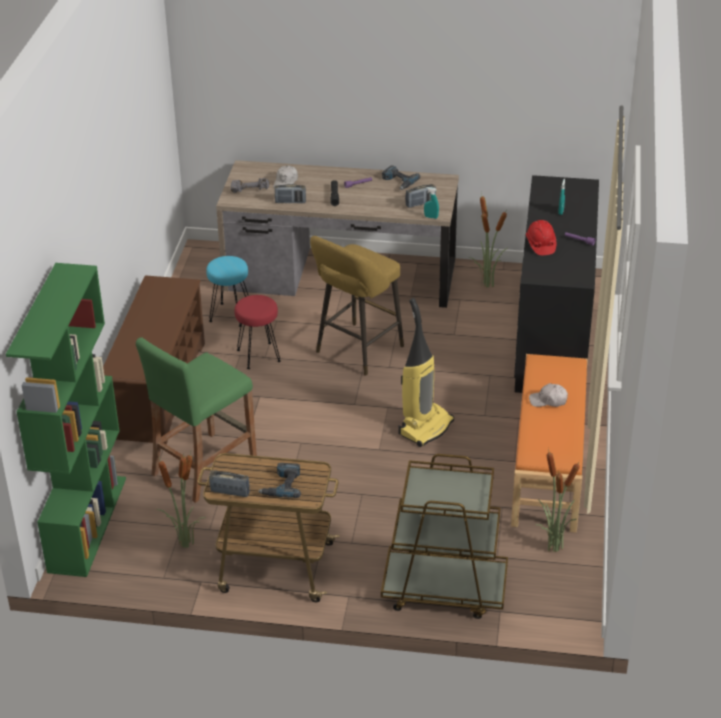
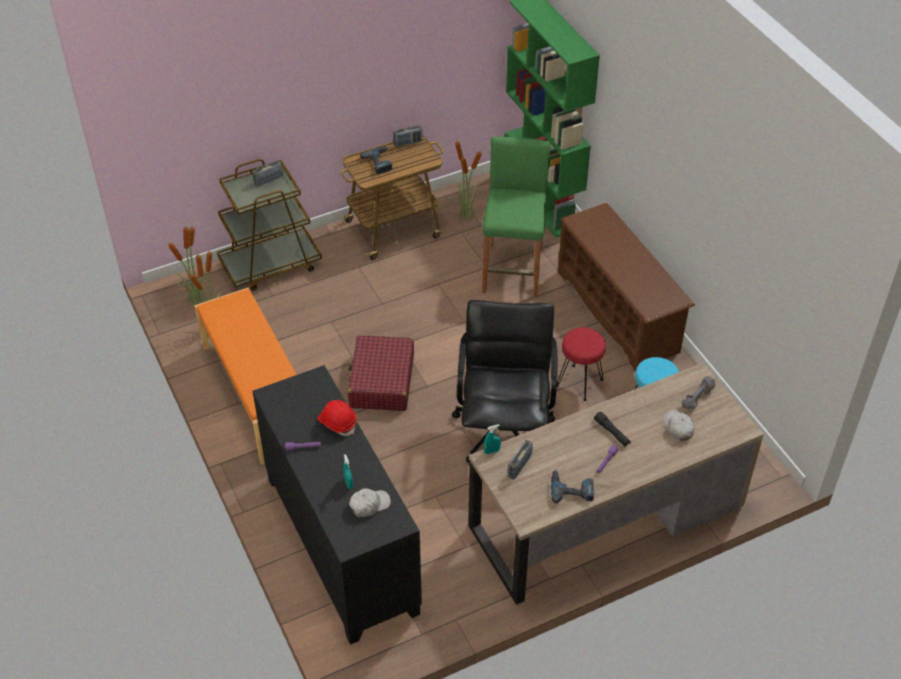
camera: 145 degrees right, 10 degrees up
radio [275,184,306,204] -> radio moved to [252,160,283,187]
yellow stool [310,236,404,376] -> black office chair [452,300,558,463]
vacuum cleaner [398,298,454,447] -> red suitcase [348,335,414,411]
potted plant [469,193,508,287] -> potted plant moved to [168,225,206,304]
white cap [529,383,568,407] -> white cap moved to [349,488,391,517]

